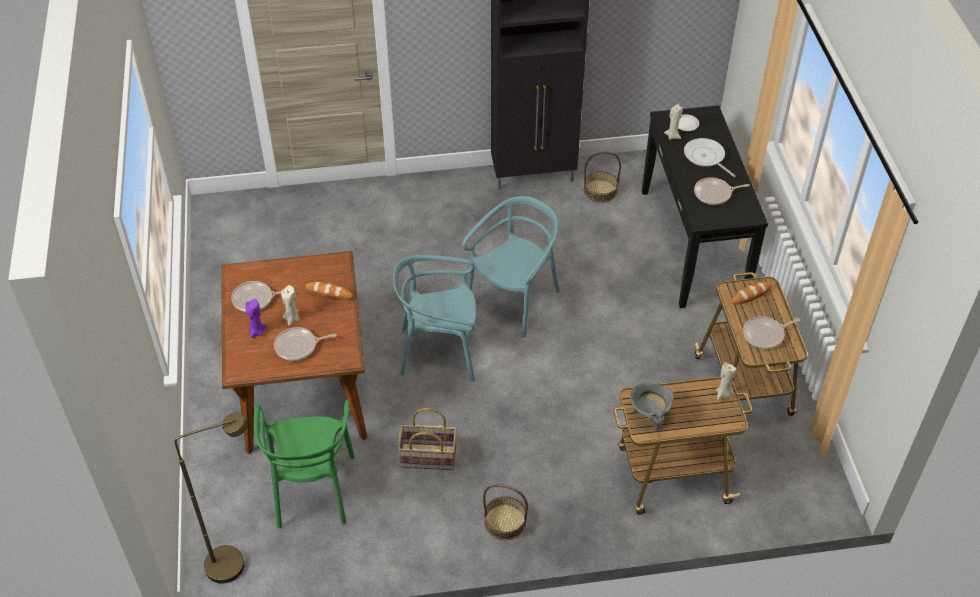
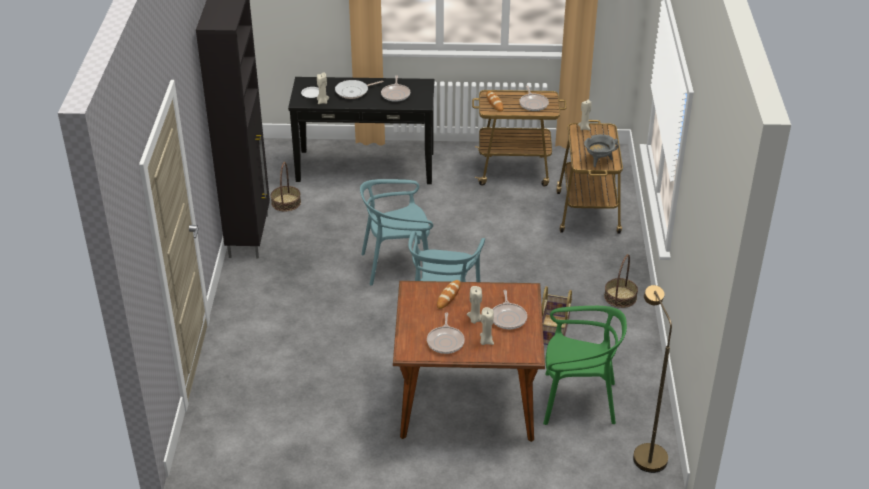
camera: 80 degrees left, 10 degrees down
purple candle [246,299,266,338] -> beige candle [480,307,494,345]
turquoise chair [462,196,560,338] -> turquoise chair turned 60 degrees counterclockwise [360,179,433,285]

